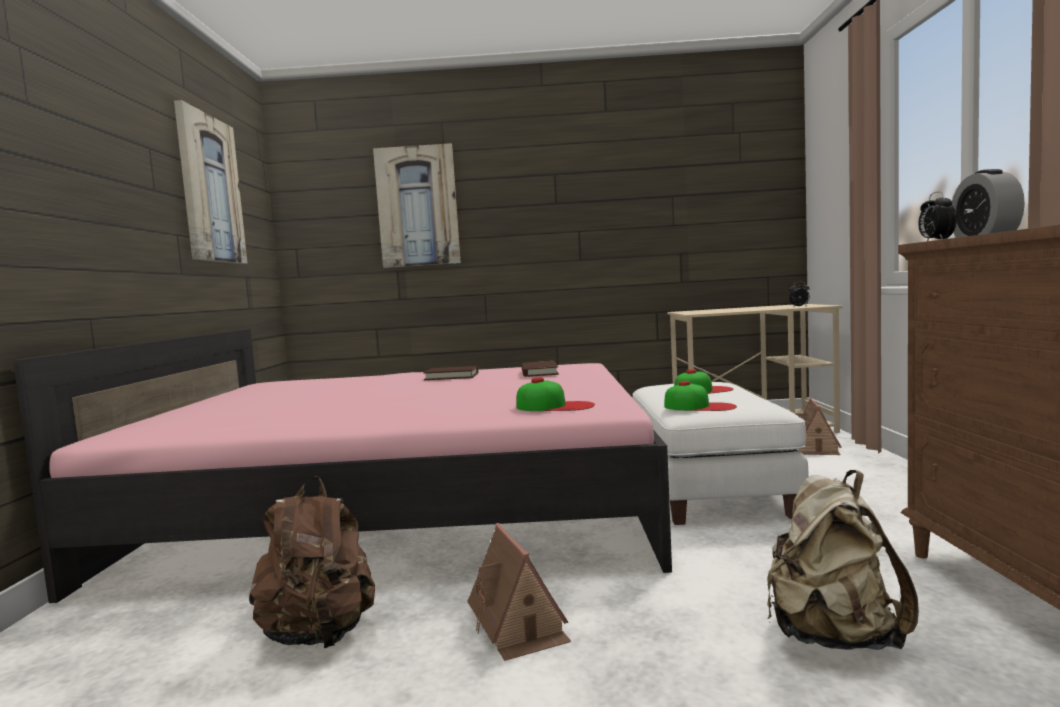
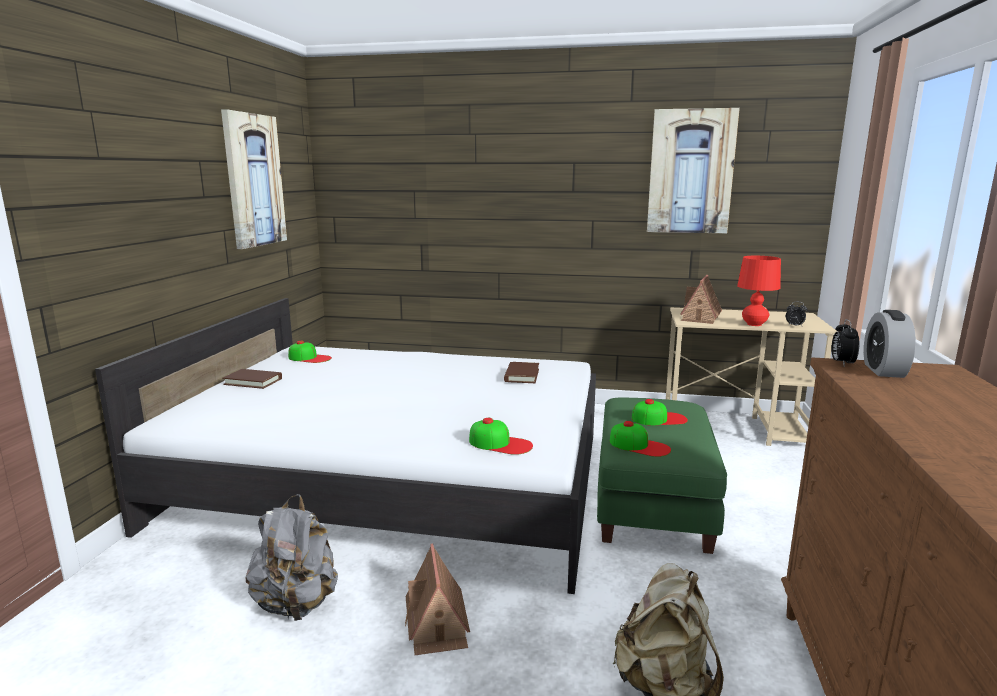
camera: 10 degrees right, 10 degrees up
pink bed [13,329,672,603] -> white bed [95,298,596,594]
brown backpack [249,476,375,648] -> grey backpack [246,494,338,621]
picture [373,143,461,268] -> picture moved to [647,108,740,233]
brown book [423,366,478,380] -> brown book moved to [222,369,282,389]
white ottoman [632,382,809,525] -> green ottoman [597,398,727,554]
toy house [795,398,842,455] -> toy house moved to [680,275,722,324]
none -> cap [288,341,332,363]
none -> red table lamp [737,256,781,326]

